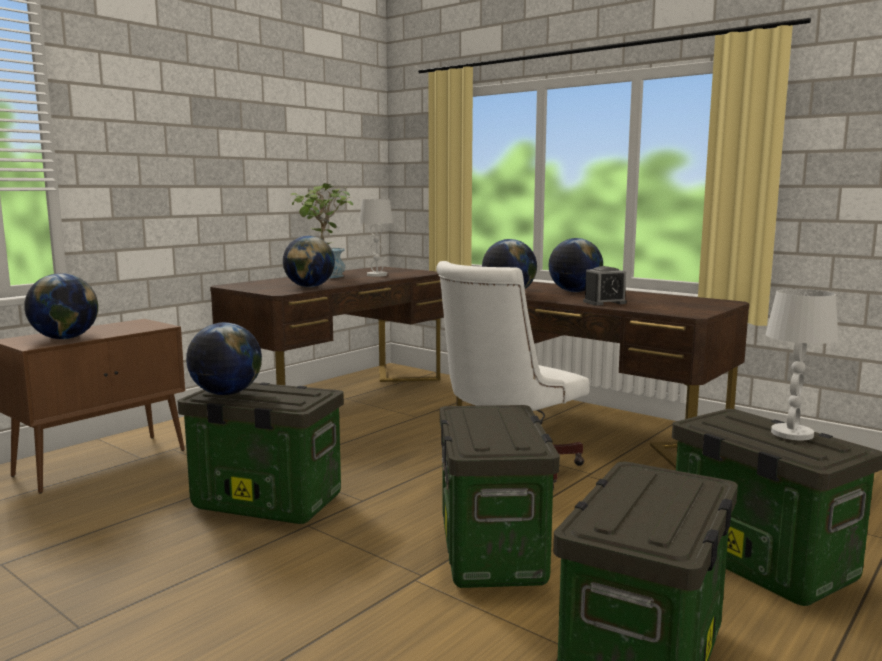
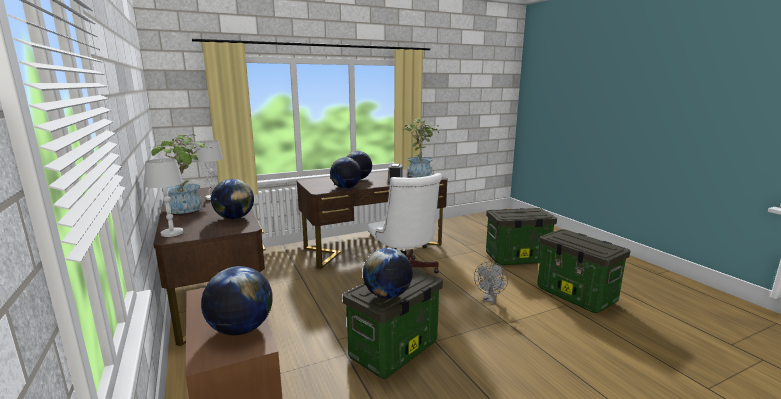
camera: 65 degrees left, 5 degrees up
storage box [440,405,560,588] -> grey fan [474,262,508,303]
white table lamp [766,289,839,440] -> white table lamp moved to [145,158,183,237]
none -> potted plant [403,119,439,177]

